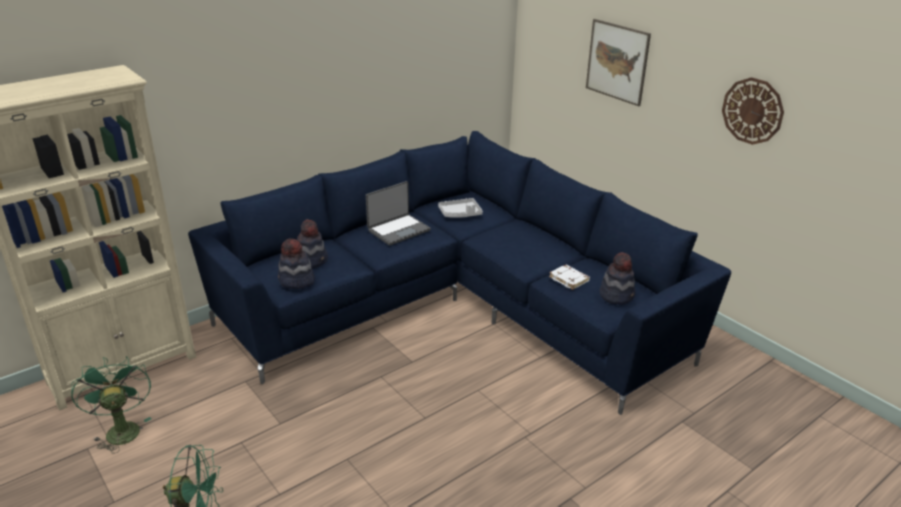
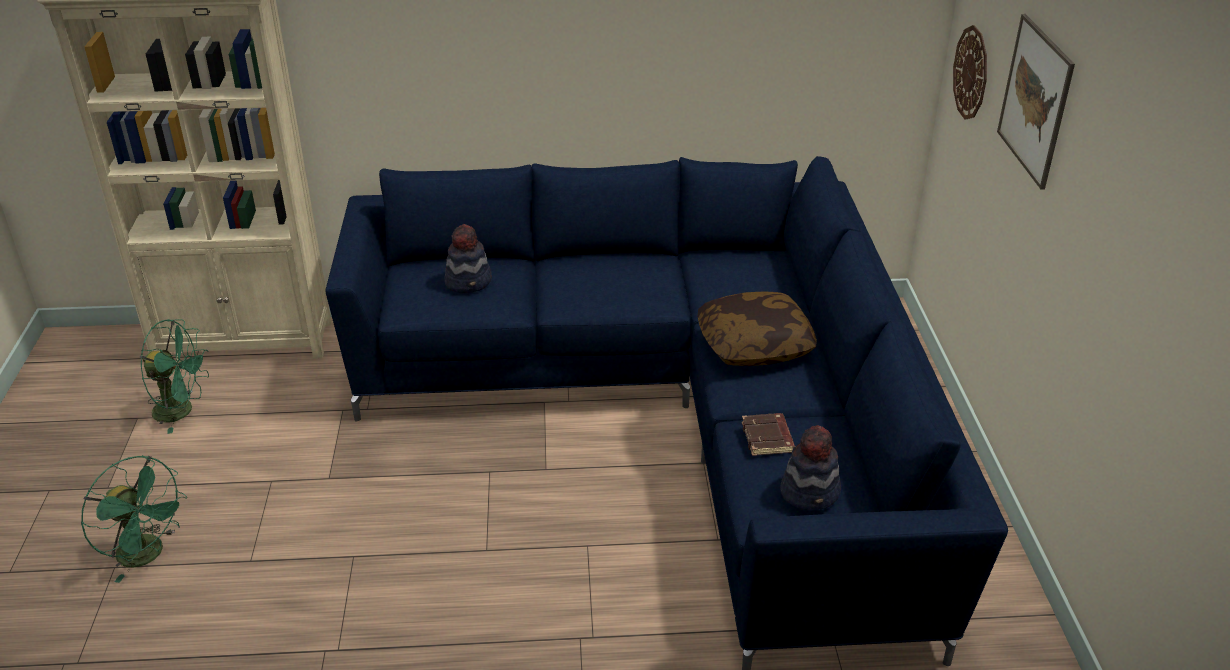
camera: 35 degrees right, 5 degrees up
green fan [71,356,152,453] -> green fan turned 90 degrees clockwise [140,319,209,434]
hat [278,238,315,289] -> none
laptop [366,181,431,245] -> none
grey tray [438,198,483,218] -> none
white book [549,265,590,290] -> brown book [742,413,795,456]
wall clock [722,77,784,145] -> wall clock moved to [953,25,987,120]
none -> pillow [697,292,817,366]

